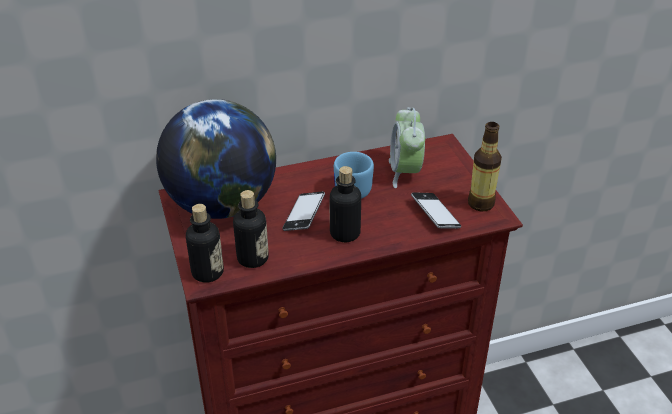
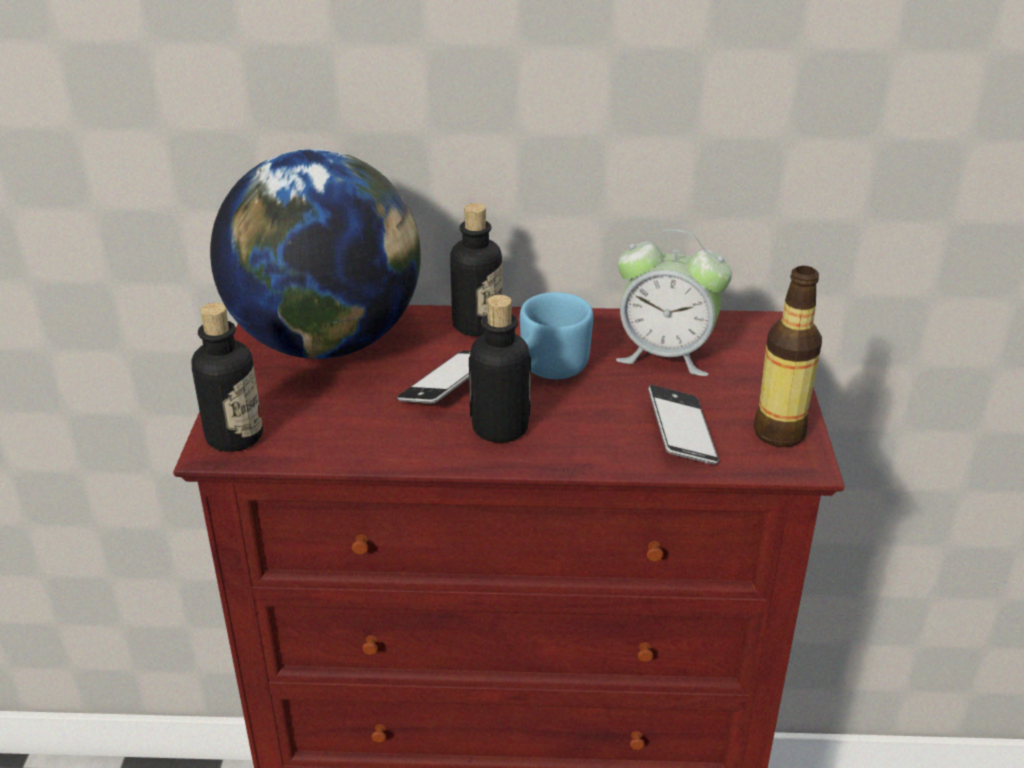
camera: 20 degrees right, 5 degrees down
bottle [233,190,269,268] -> bottle moved to [450,203,502,336]
alarm clock [389,107,425,188] -> alarm clock turned 90 degrees counterclockwise [616,229,732,376]

